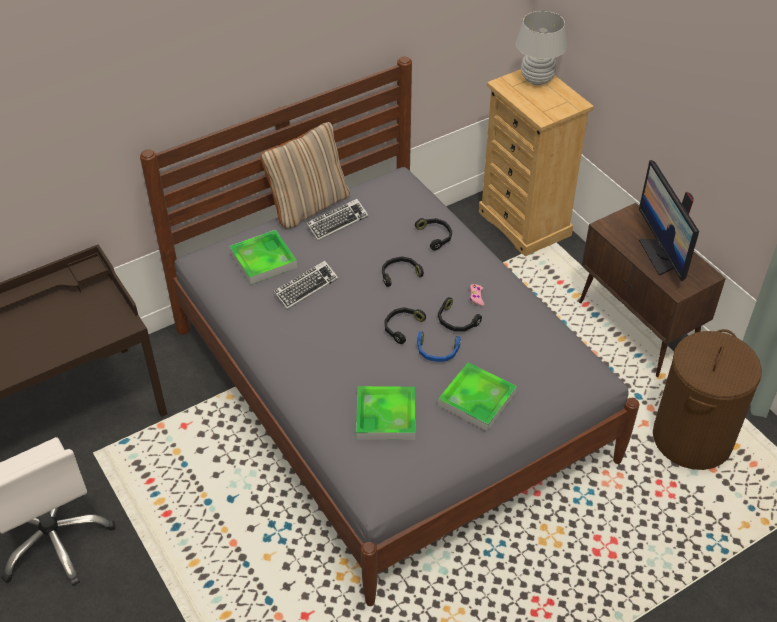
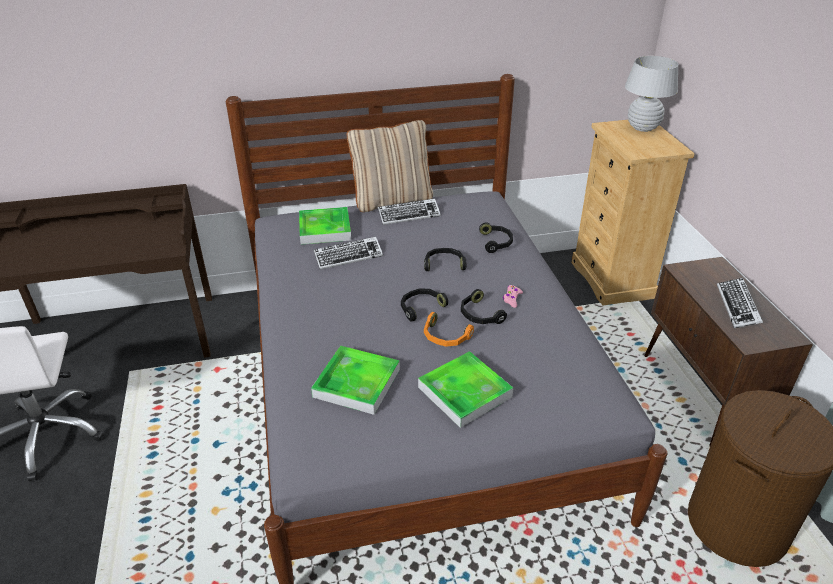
camera: 20 degrees right, 10 degrees down
blue headphones [417,331,461,362] -> orange headphones [424,312,474,347]
monitor [639,160,699,281] -> keyboard [717,278,763,328]

